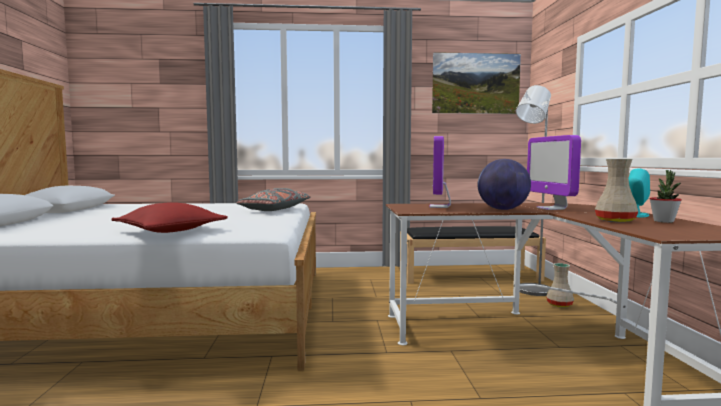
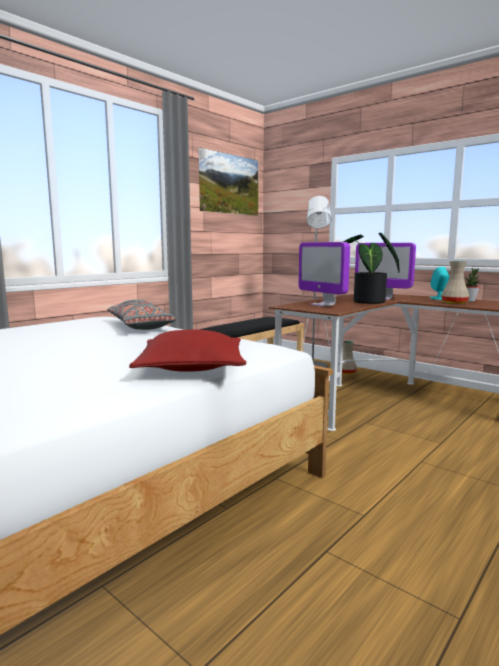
camera: 45 degrees left, 5 degrees up
globe [478,159,531,210] -> potted plant [343,233,399,304]

